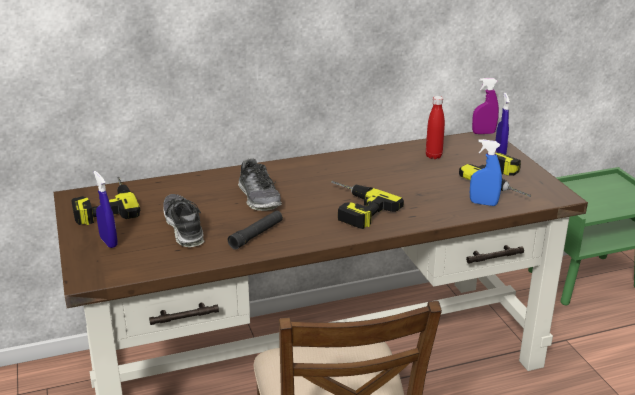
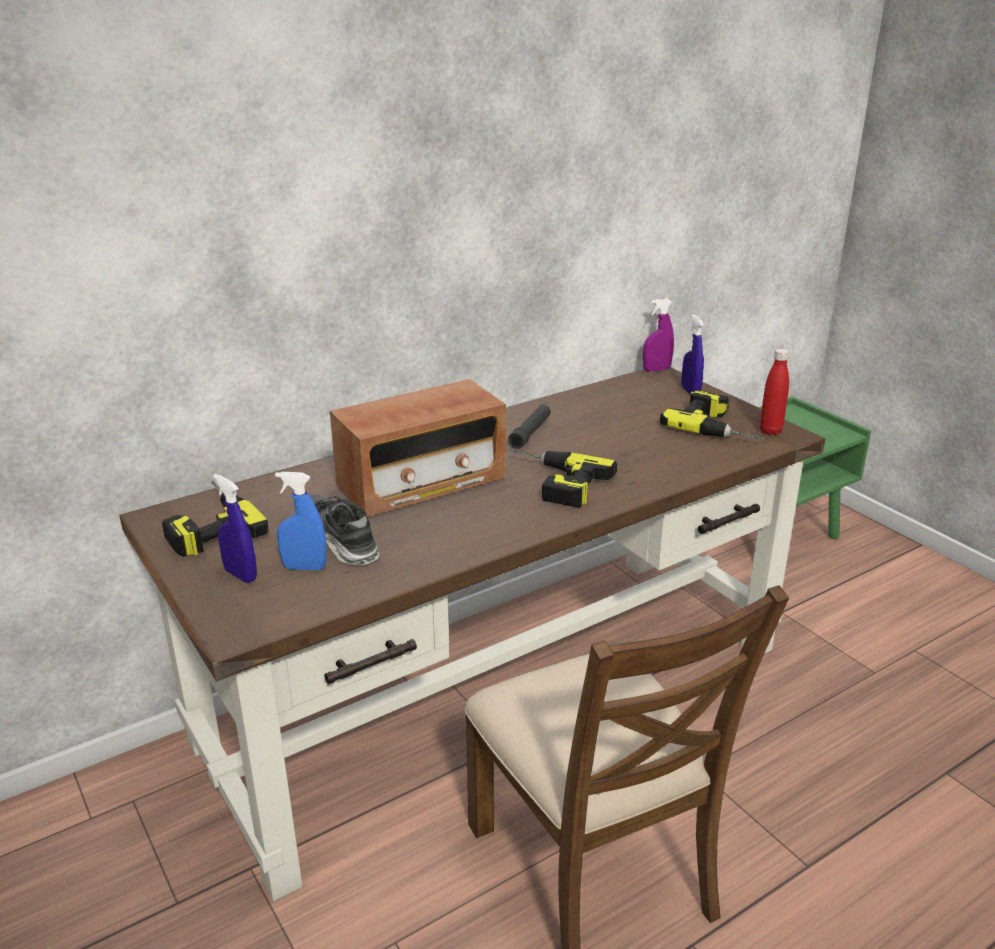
camera: 15 degrees left, 0 degrees up
black flashlight [228,211,283,250] -> black flashlight moved to [508,405,551,449]
shoe [238,158,282,211] -> radio [330,379,506,517]
red bottle [426,96,445,159] -> red bottle moved to [760,349,789,435]
blue spray bottle [470,139,502,206] -> blue spray bottle moved to [275,472,327,570]

